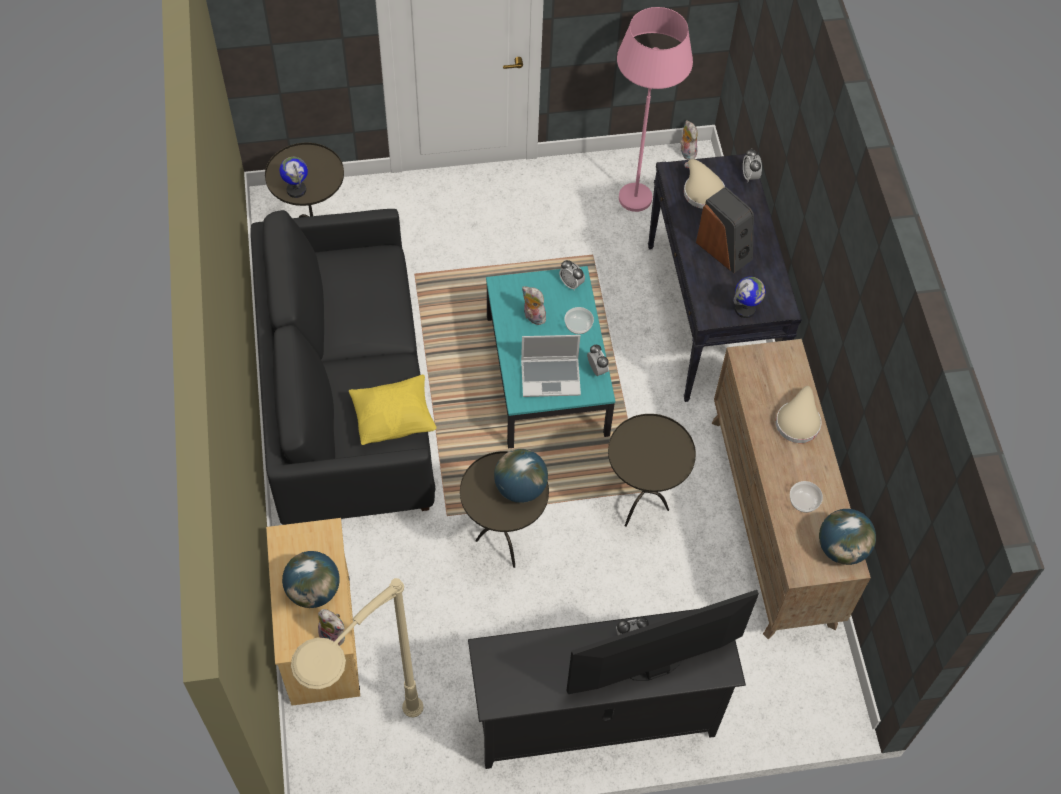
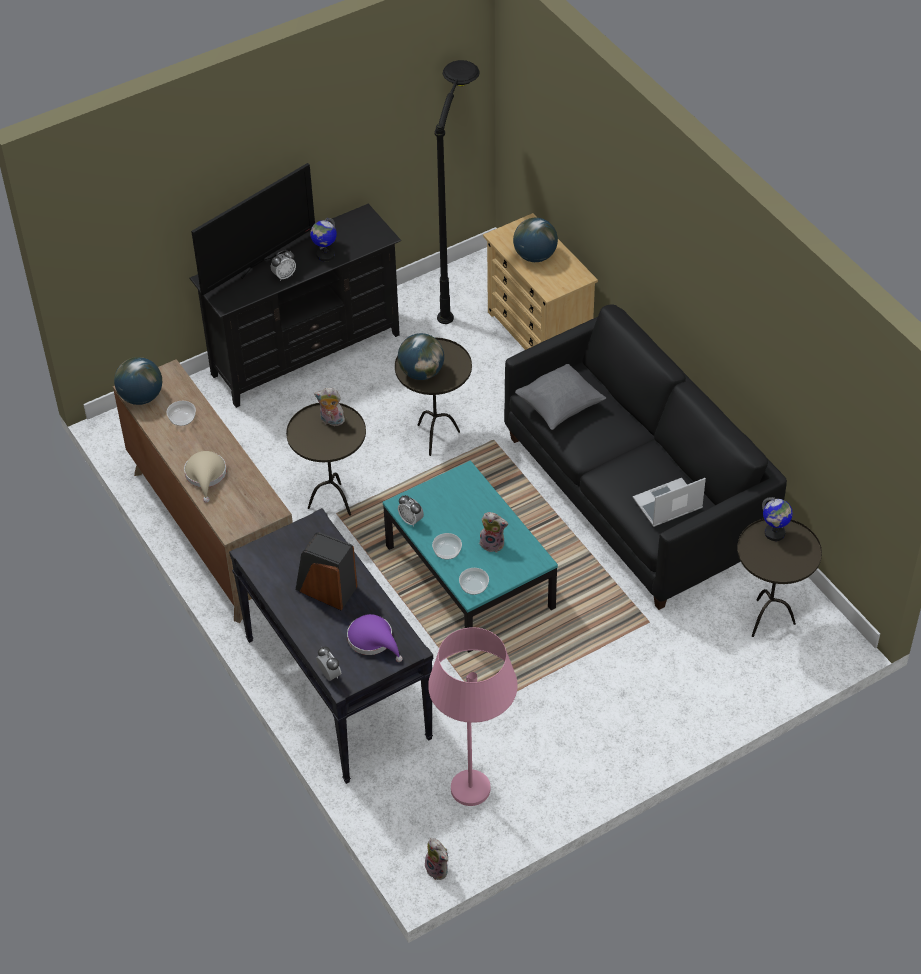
camera: 160 degrees right, 10 degrees down
beige floor lamp [291,578,424,717] -> black floor lamp [435,60,480,324]
plush toy [317,609,345,646] -> plush toy moved to [314,388,346,426]
yellow pillow [349,374,436,445] -> grey pillow [515,364,606,430]
laptop [521,335,581,397] -> laptop moved to [633,478,706,527]
alarm clock [559,260,585,290] -> bowl [459,568,489,595]
beige hat [684,159,725,209] -> purple hat [347,614,403,662]
globe [733,277,765,318] -> globe moved to [310,218,337,261]

